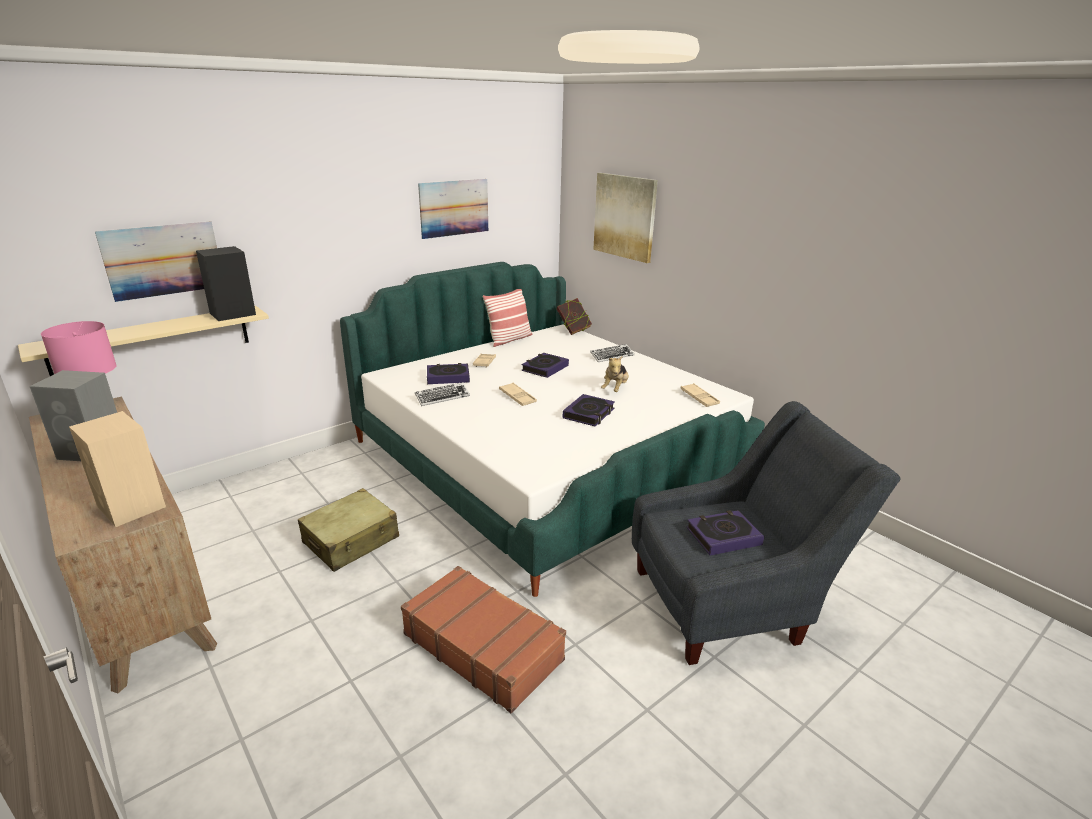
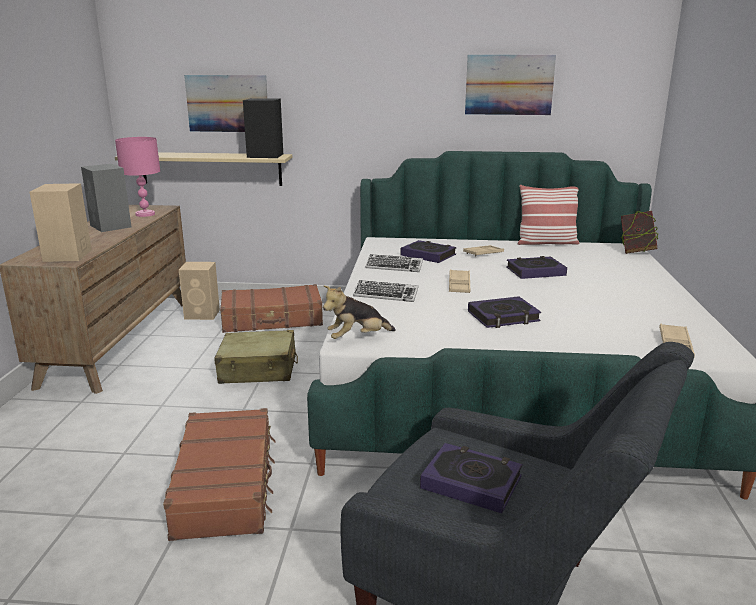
camera: 45 degrees right, 5 degrees down
keyboard [590,344,634,362] -> keyboard moved to [353,280,418,302]
picture [593,173,658,263] -> none
plush toy [601,356,629,392] -> plush toy moved to [323,286,396,339]
none -> beige speaker [179,262,220,320]
none -> brown suitcase [220,284,323,333]

